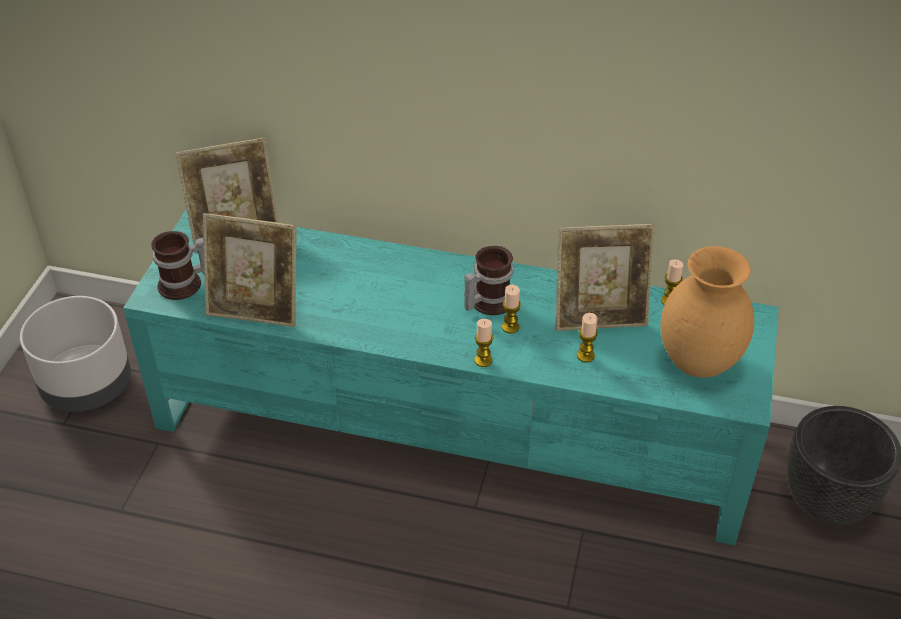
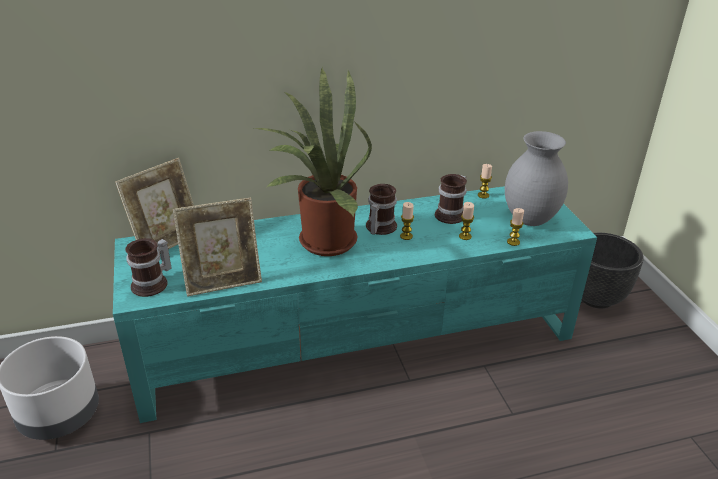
camera: 30 degrees left, 10 degrees down
candle [474,319,493,367] -> candle moved to [507,208,524,246]
picture frame [556,224,655,331] -> mug [435,174,467,224]
brown vase [660,246,754,378] -> grey vase [505,131,568,226]
none -> potted plant [254,68,372,256]

